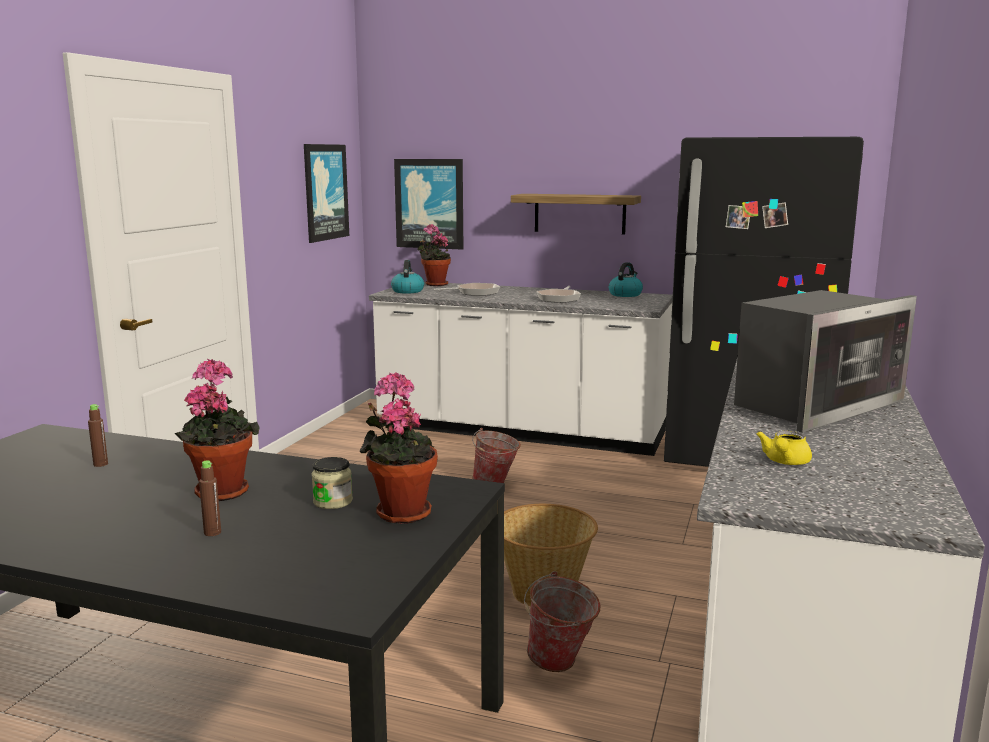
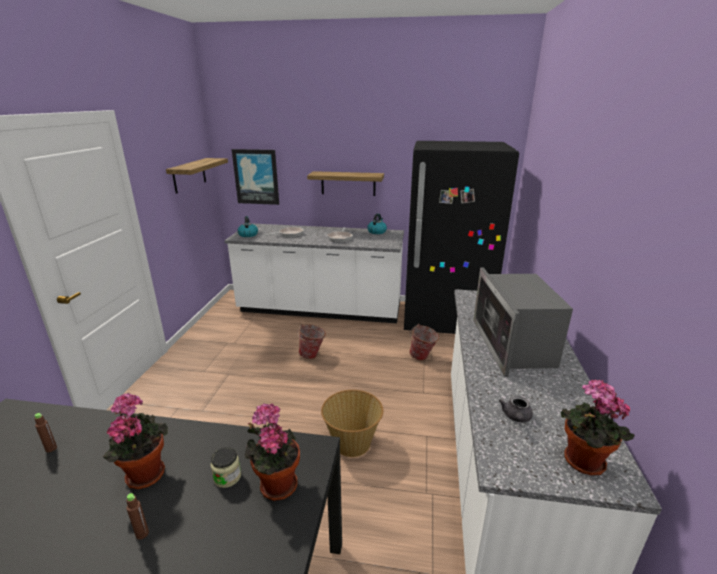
camera: 10 degrees left, 10 degrees up
picture [304,144,349,243] -> shelf [166,158,228,194]
potted plant [417,224,451,286] -> potted plant moved to [560,380,634,476]
bucket [524,571,600,672] -> bucket moved to [409,324,439,361]
microwave [734,290,917,433] -> microwave turned 135 degrees clockwise [473,267,573,377]
yellow teapot [756,431,812,465] -> grey teapot [499,396,533,423]

